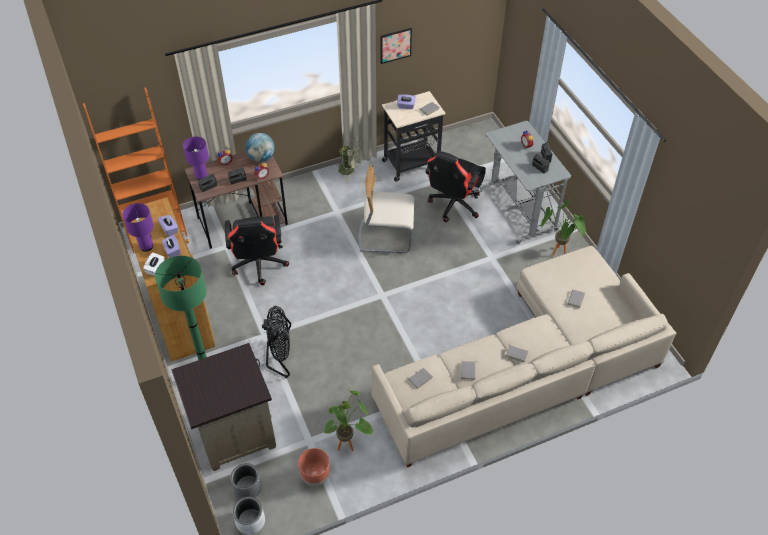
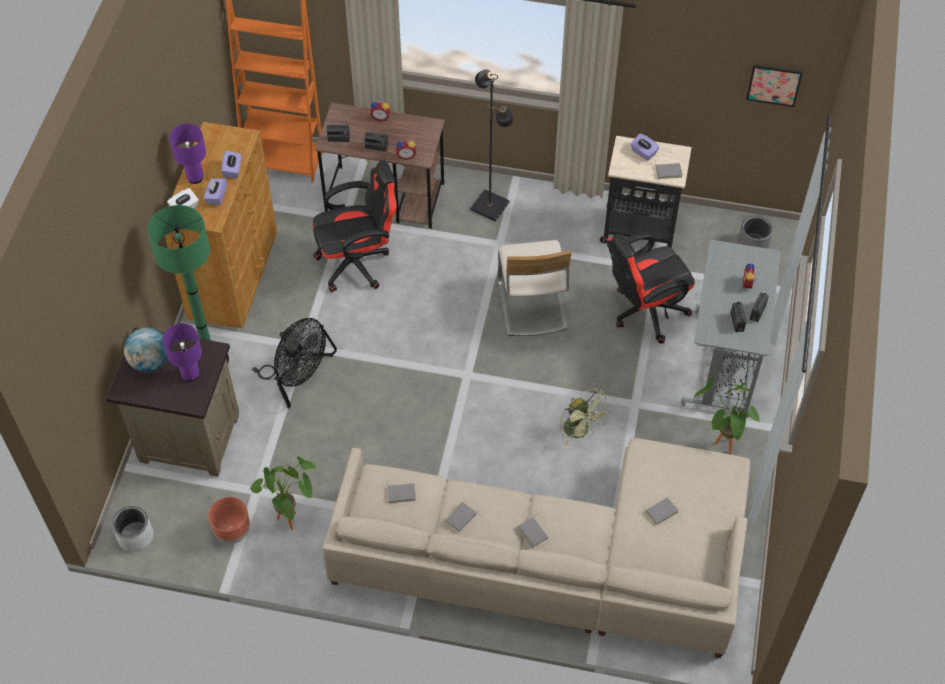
camera: 35 degrees right, 5 degrees up
purple table lamp [183,137,209,180] -> purple table lamp moved to [163,323,202,382]
black office chair [225,215,289,285] -> black office chair turned 135 degrees counterclockwise [313,160,397,293]
grey planter [231,463,262,499] -> grey planter moved to [737,216,773,249]
globe [245,133,275,162] -> globe moved to [124,328,170,372]
green fan [335,136,363,180] -> green fan moved to [560,388,611,446]
beige chair [358,165,414,253] -> beige chair turned 135 degrees counterclockwise [498,240,572,336]
picture [380,28,412,64] -> picture moved to [746,65,803,107]
none -> black floor lamp [470,69,513,221]

